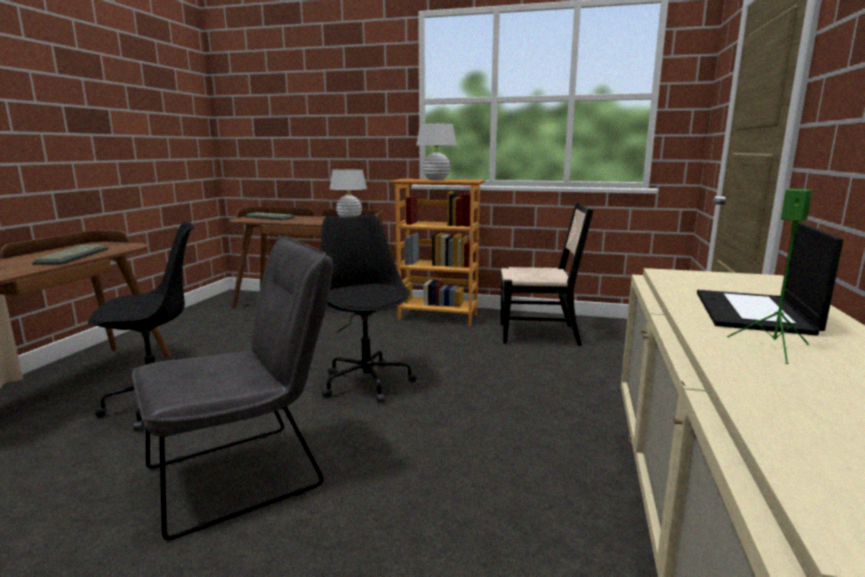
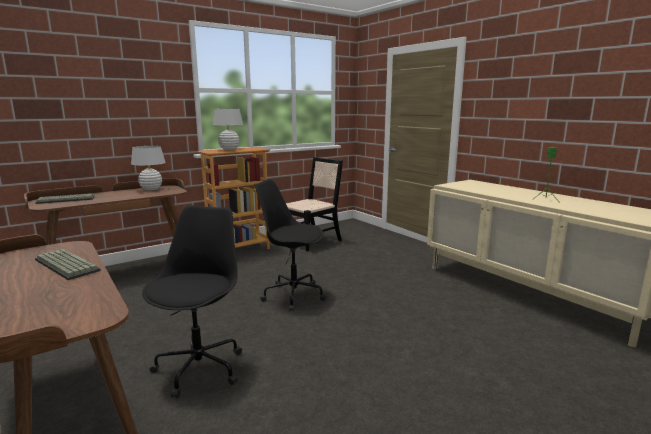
camera: 50 degrees left, 0 degrees up
grey chair [132,236,333,540] -> none
laptop [697,222,843,336] -> none

